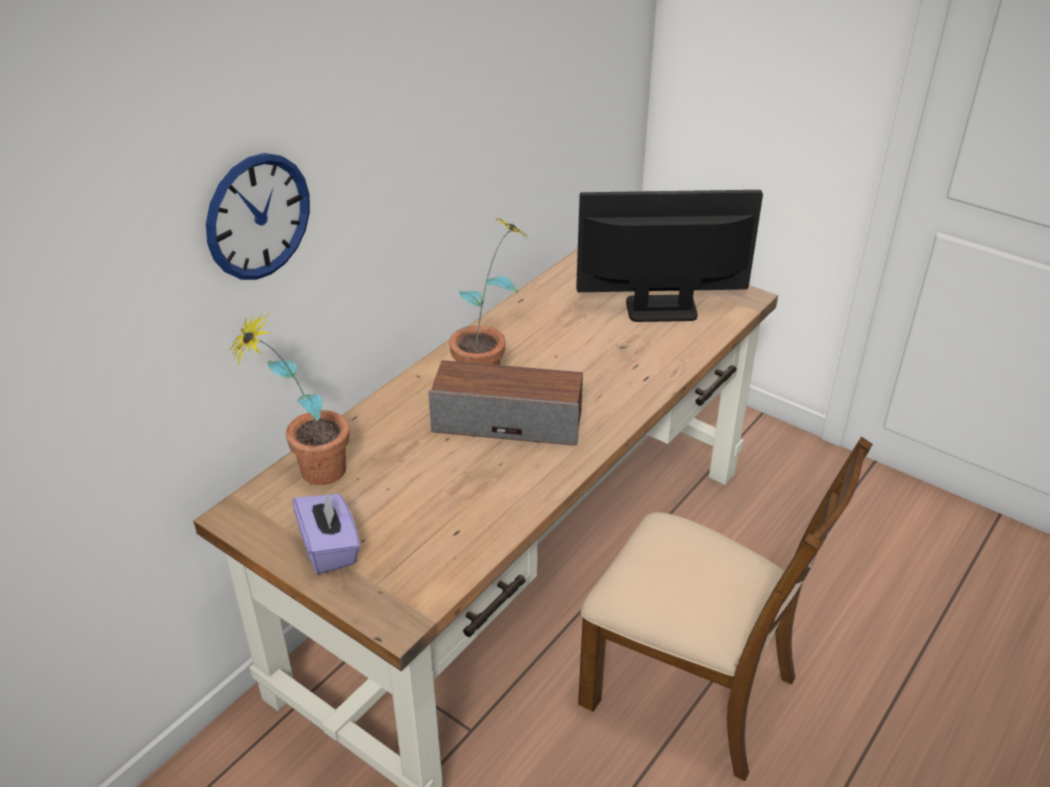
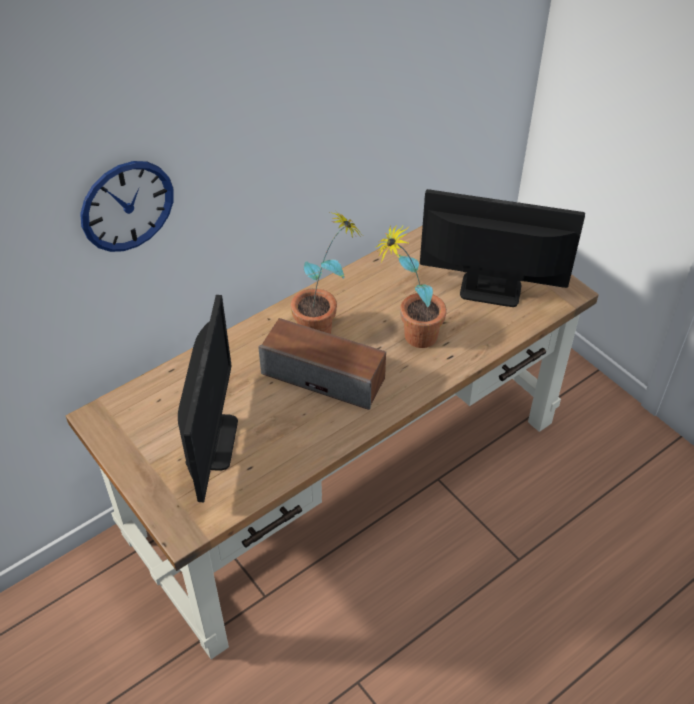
camera: 15 degrees right, 10 degrees up
potted plant [228,312,350,485] -> potted plant moved to [375,226,447,348]
purple tissue box [292,490,360,574] -> none
brown chair [578,437,873,781] -> none
none -> monitor [178,295,238,502]

